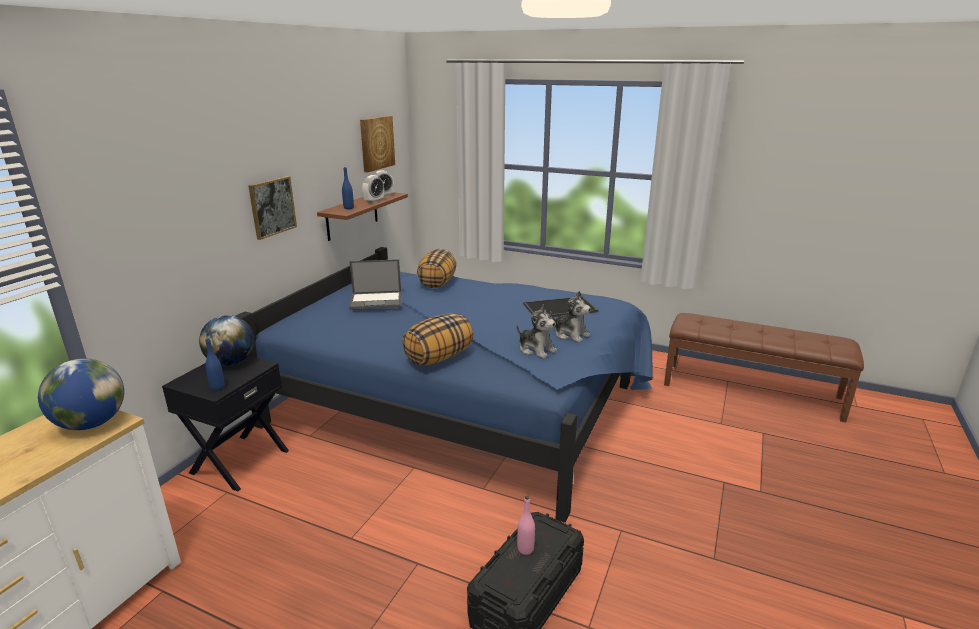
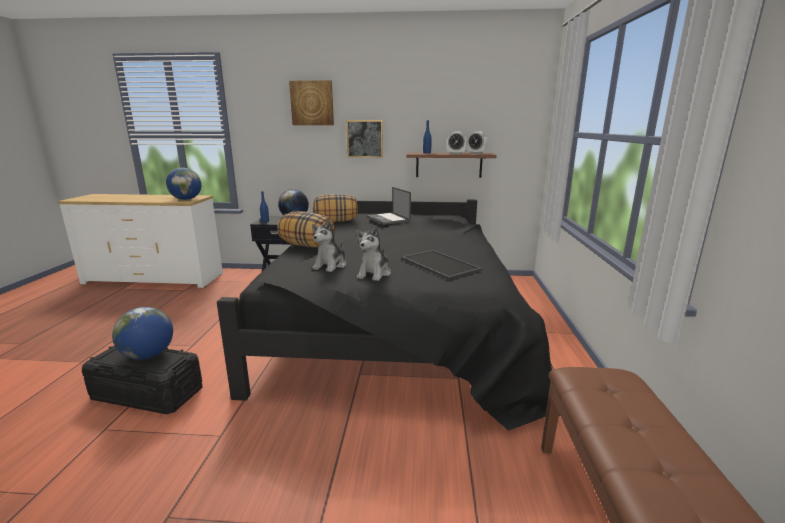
camera: 70 degrees right, 5 degrees down
blue bed [236,247,652,523] -> black bed [217,199,560,431]
picture [360,116,395,173] -> picture moved to [289,80,334,125]
pillow [417,249,457,288] -> pillow moved to [313,194,358,222]
pink bottle [517,496,535,555] -> globe [112,307,173,360]

